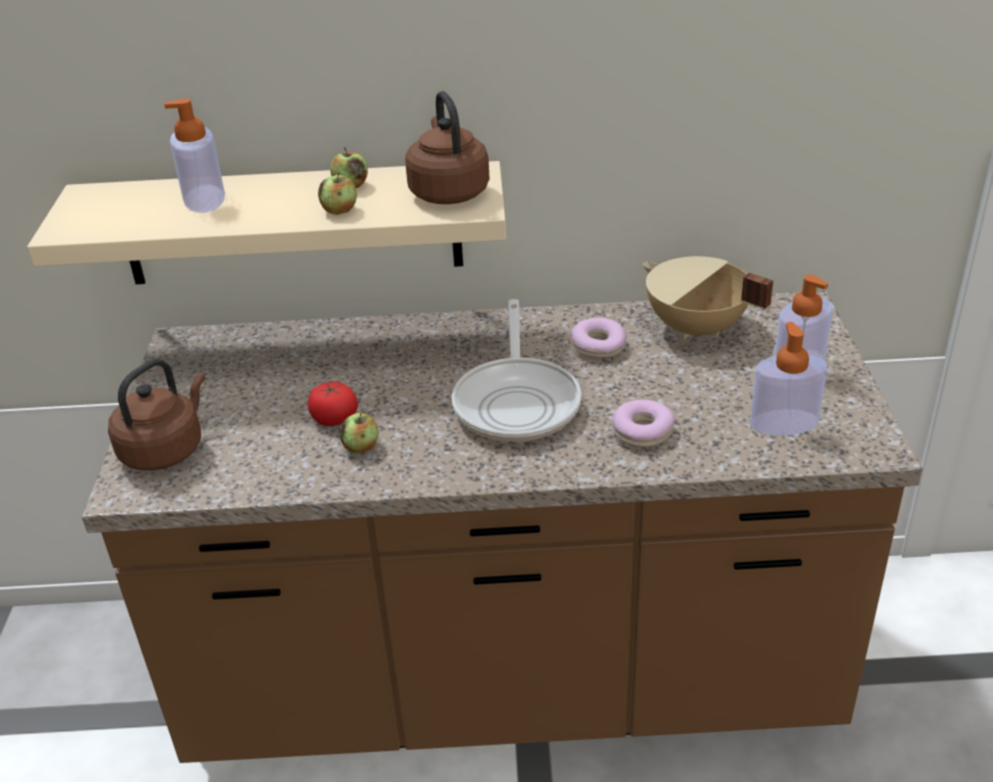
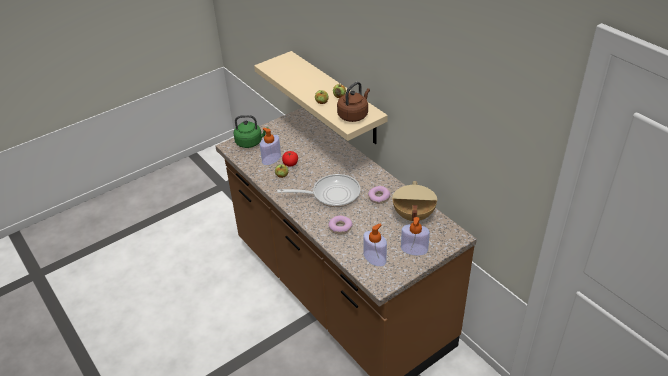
camera: 55 degrees right, 5 degrees up
brown kettle [108,359,205,471] -> green kettle [233,115,268,148]
soap dispenser [164,98,225,213] -> soap dispenser moved to [260,128,281,165]
frying pan [452,299,581,442] -> frying pan turned 150 degrees counterclockwise [277,174,361,207]

